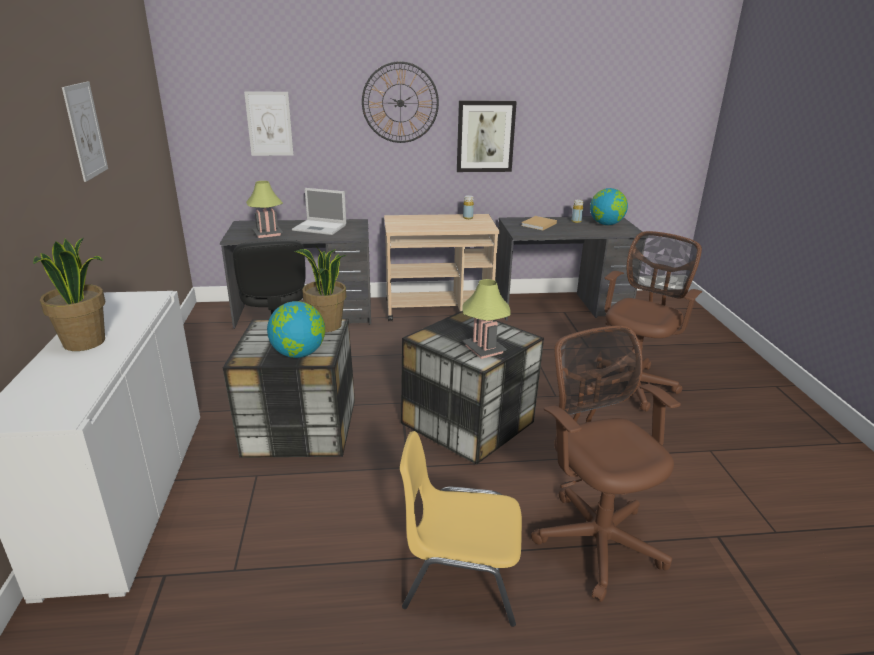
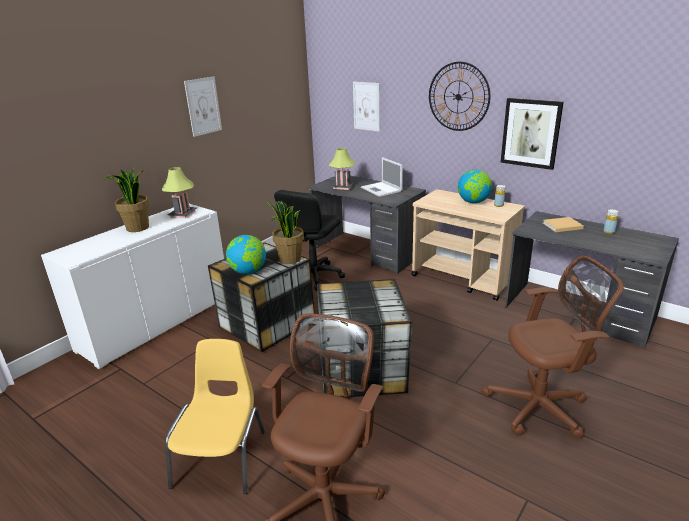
camera: 45 degrees right, 0 degrees up
yellow chair [400,431,522,627] -> yellow chair turned 45 degrees clockwise [165,339,265,494]
table lamp [462,279,511,359] -> table lamp moved to [162,167,197,218]
globe [590,188,628,225] -> globe moved to [458,170,492,203]

